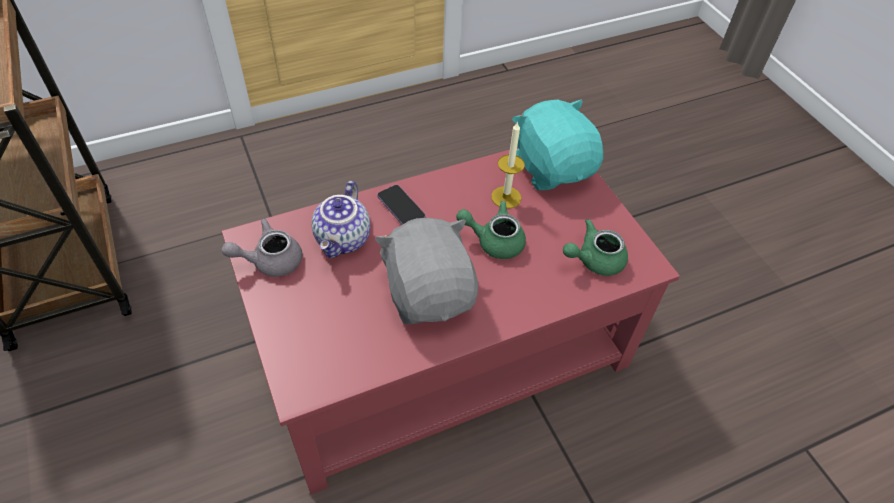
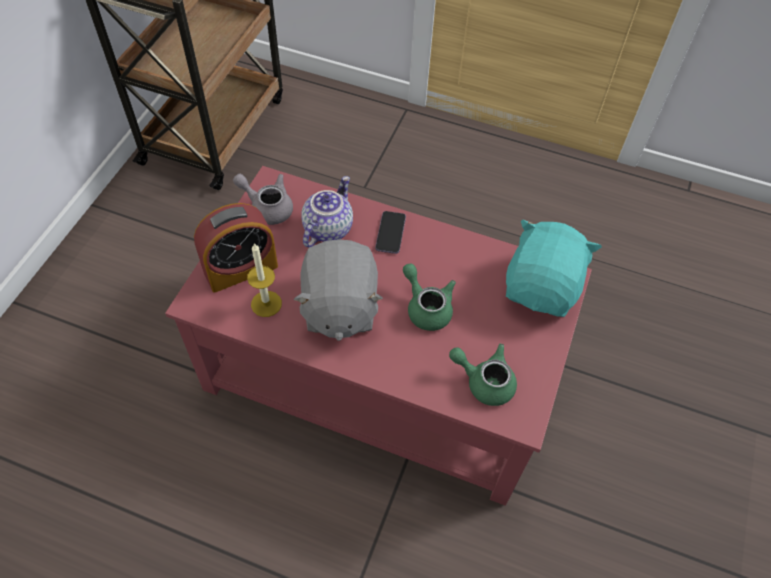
camera: 45 degrees right, 5 degrees up
teapot [312,181,370,258] -> teapot turned 150 degrees clockwise [301,176,353,247]
grey plush toy [375,218,478,324] -> grey plush toy turned 150 degrees clockwise [294,239,383,341]
candle [491,121,525,209] -> candle moved to [247,243,282,317]
none -> alarm clock [194,203,278,293]

